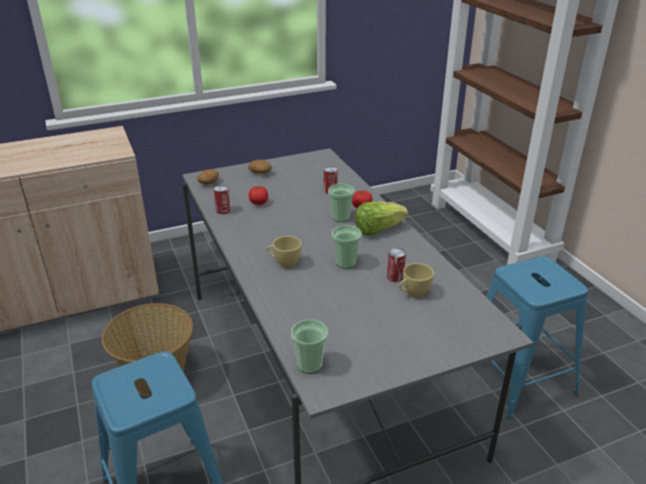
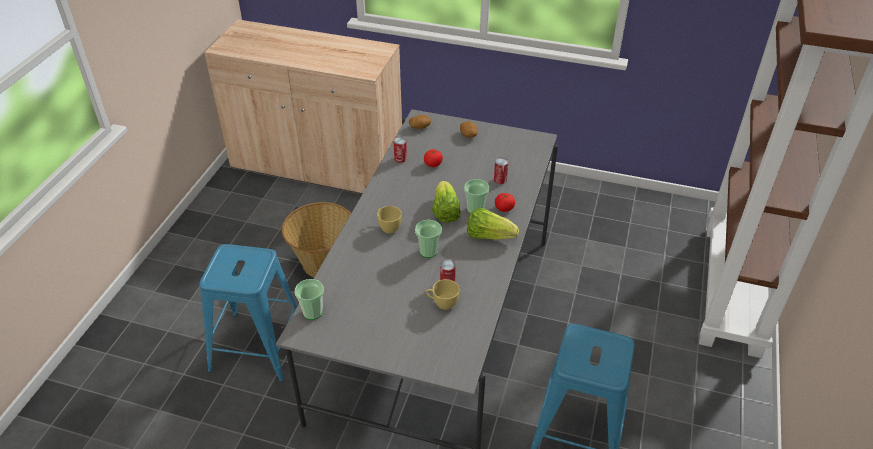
camera: 40 degrees right, 10 degrees up
none -> lettuce [432,181,461,223]

